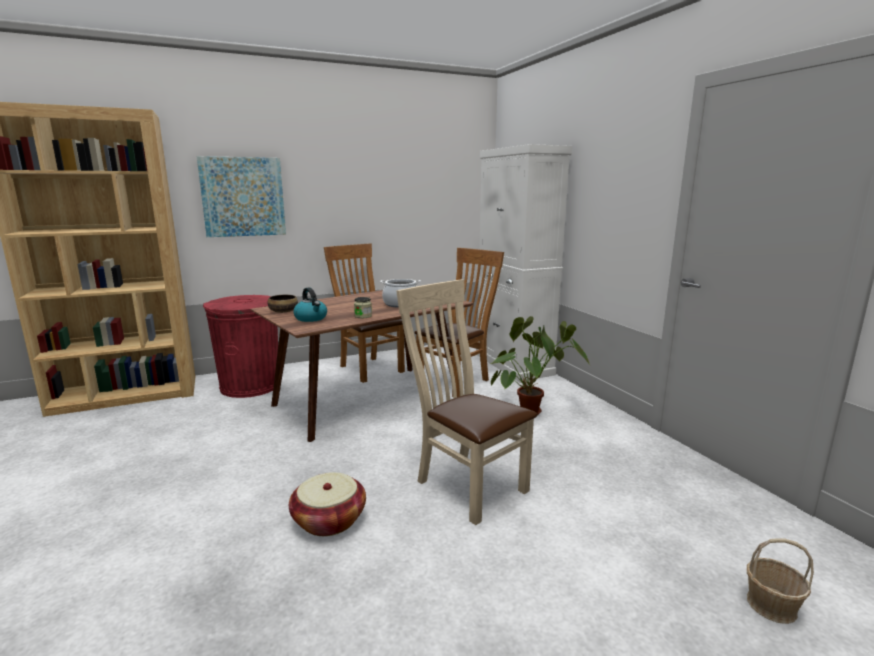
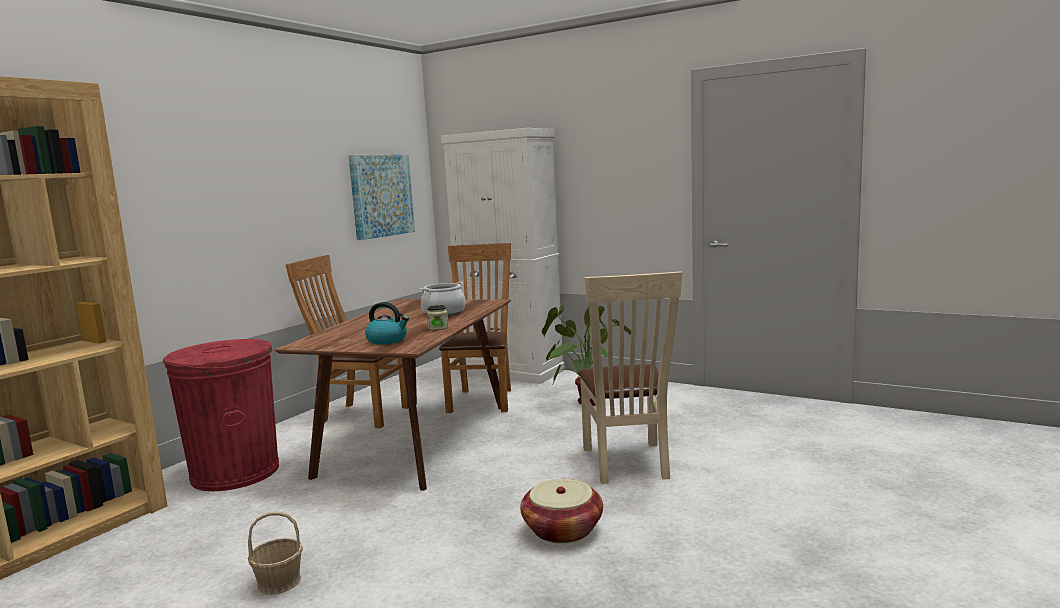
camera: 35 degrees left, 5 degrees down
picture [197,156,286,237] -> picture moved to [348,154,415,240]
bowl [268,295,298,313] -> none
beige chair [396,279,538,525] -> beige chair turned 105 degrees counterclockwise [578,271,683,484]
basket [747,538,814,624] -> basket moved to [248,512,303,595]

